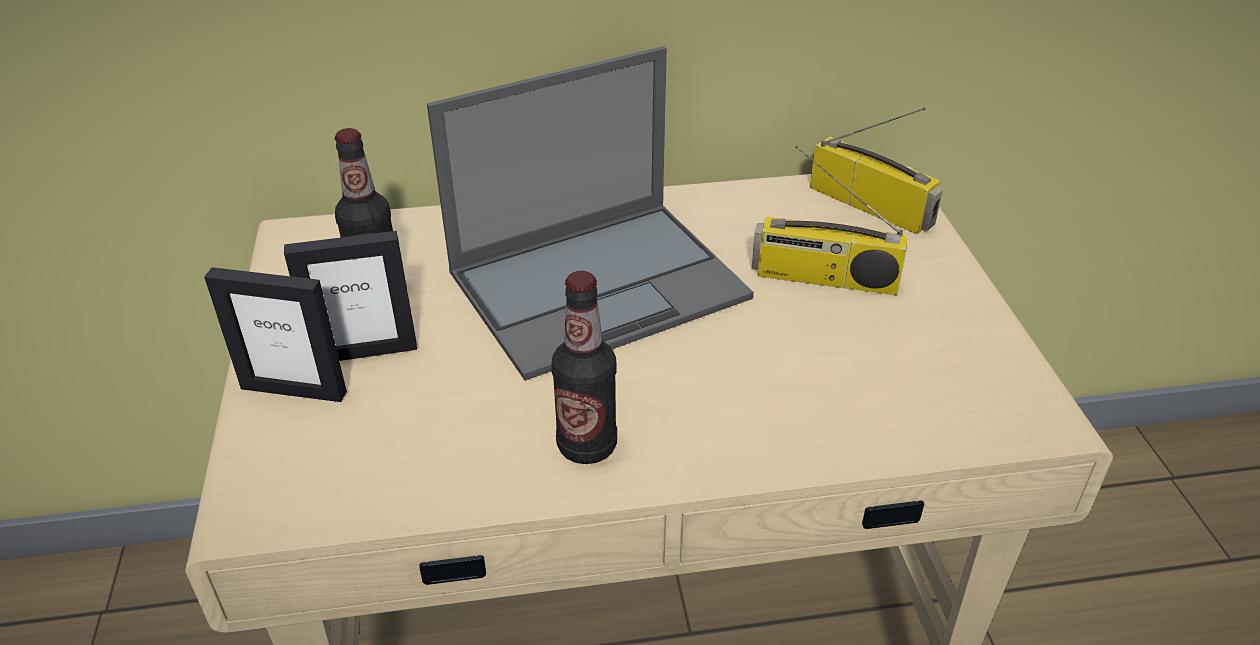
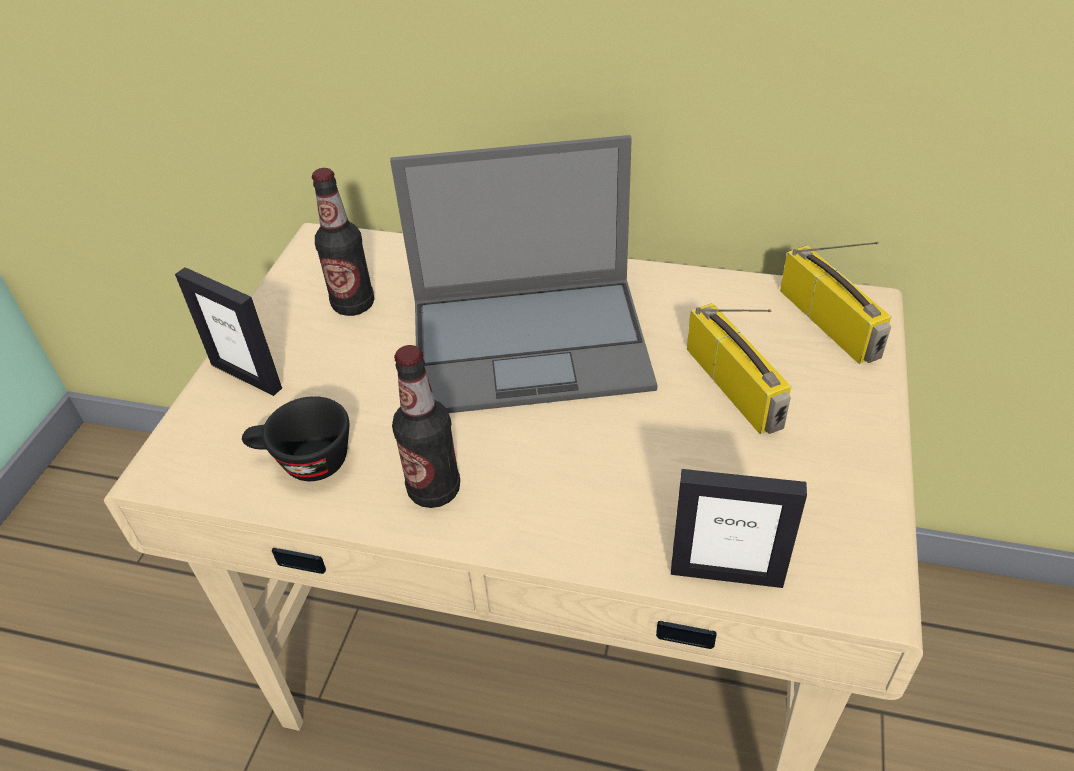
camera: 25 degrees right, 5 degrees up
picture frame [284,231,417,361] -> picture frame moved to [671,469,807,588]
radio [752,146,907,295] -> radio turned 150 degrees counterclockwise [687,303,791,434]
none -> black cup [242,396,349,481]

